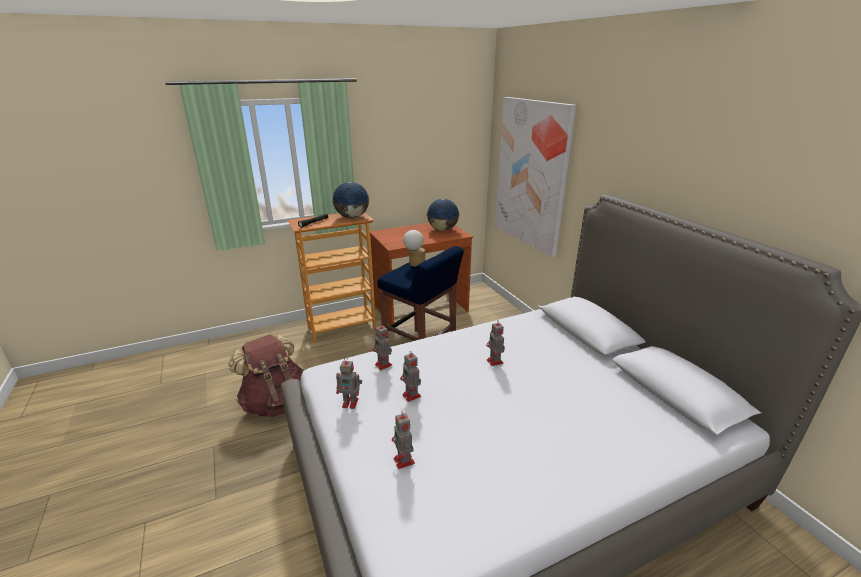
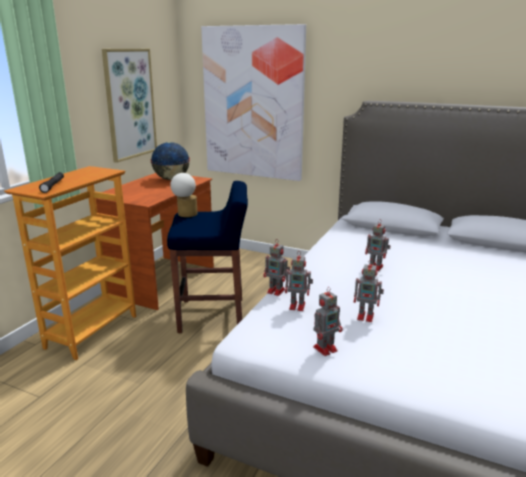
camera: 40 degrees left, 5 degrees down
brown backpack [228,334,304,417] -> none
globe [332,182,370,218] -> none
toy robot [392,411,415,469] -> toy robot moved to [263,240,290,296]
none -> picture [102,49,157,163]

